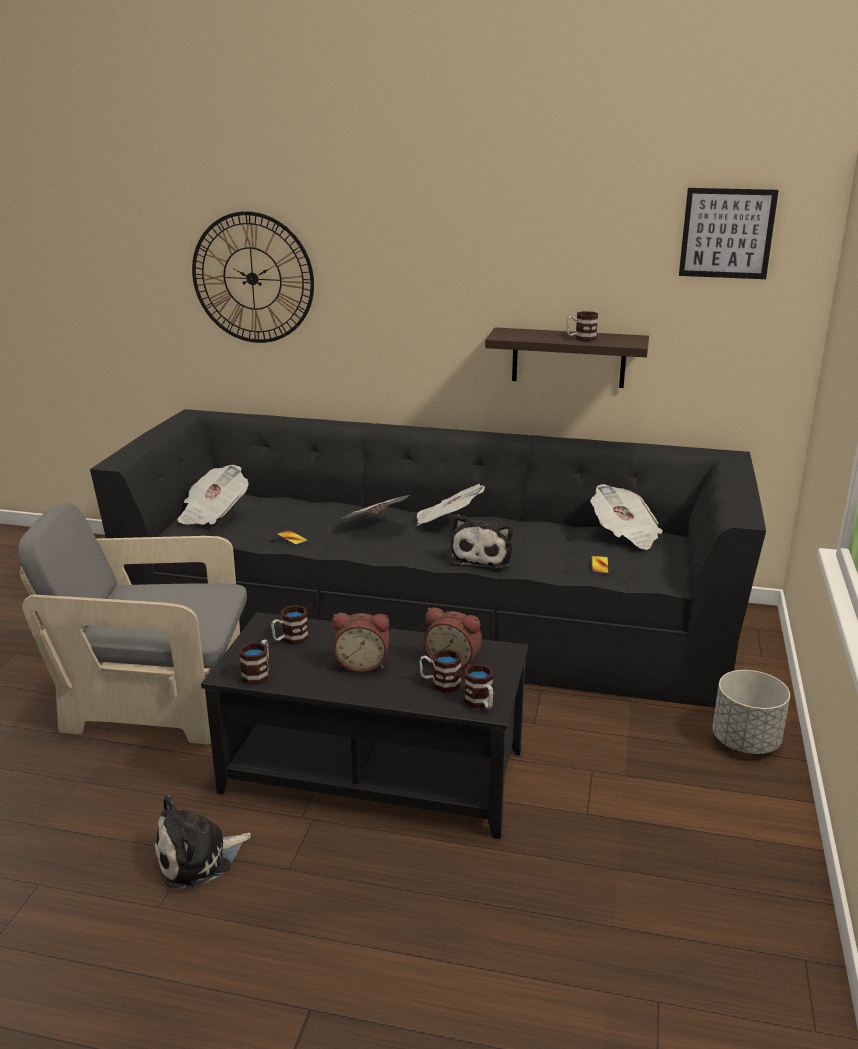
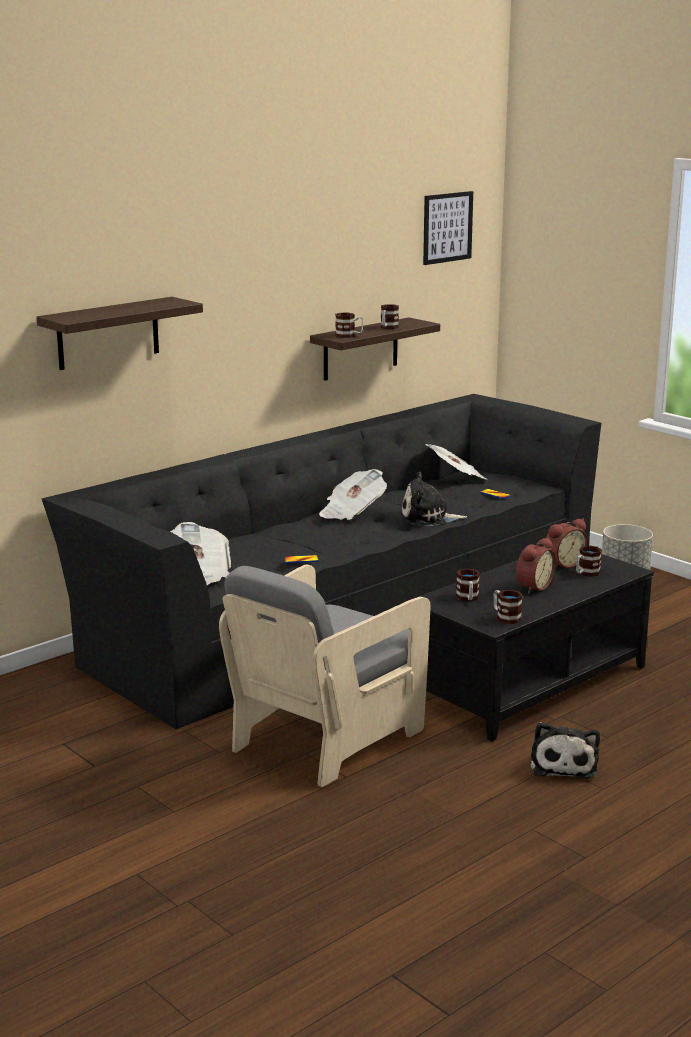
camera: 55 degrees left, 5 degrees down
wall clock [192,211,314,343] -> shelf [37,297,203,370]
newspaper [342,495,410,519] -> none
plush toy [451,515,513,569] -> plush toy turned 135 degrees clockwise [402,472,467,526]
mug [464,664,493,709] -> mug moved to [335,312,364,338]

